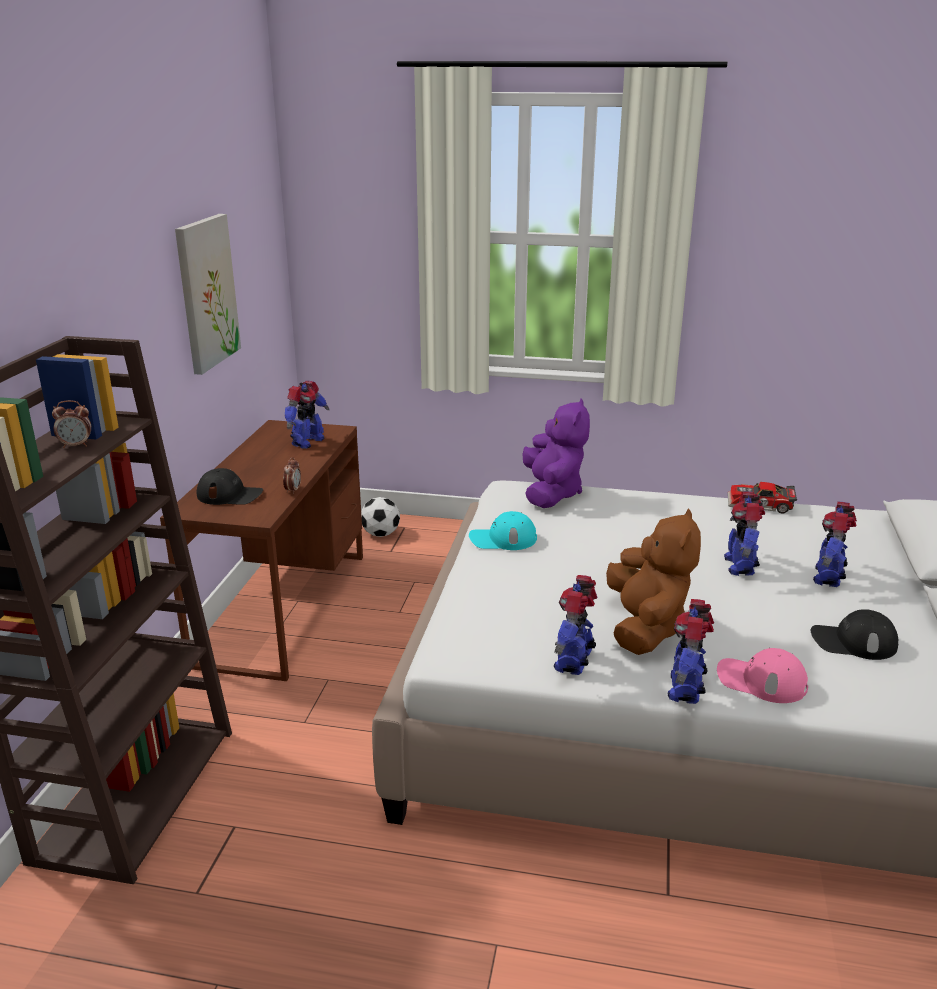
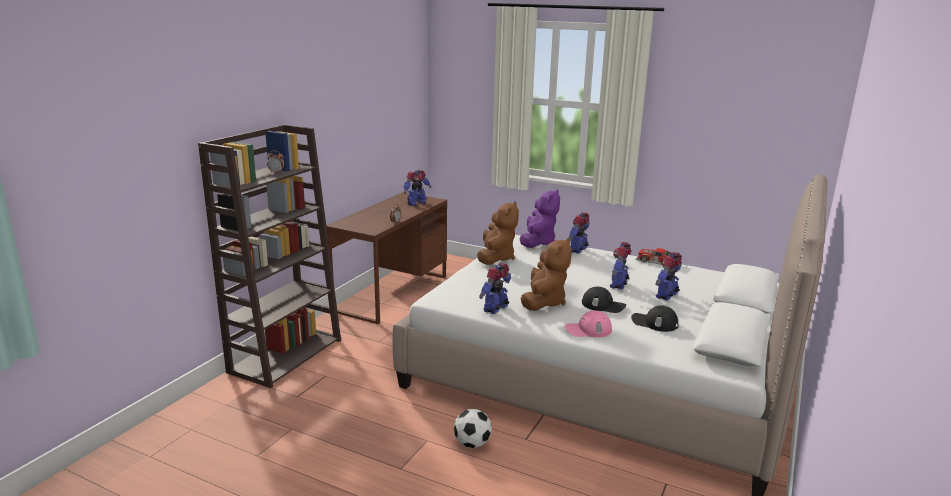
camera: 15 degrees right, 5 degrees down
picture [175,214,241,375] -> none
black cap [197,468,263,505] -> black cap moved to [582,287,626,313]
football [361,497,400,537] -> football moved to [454,409,492,448]
turquoise cap [469,511,537,550] -> brown plush toy [477,201,519,265]
toy robot [667,599,714,704] -> toy robot moved to [569,212,590,254]
pink cap [717,648,808,703] -> pink cap turned 45 degrees counterclockwise [564,310,612,337]

